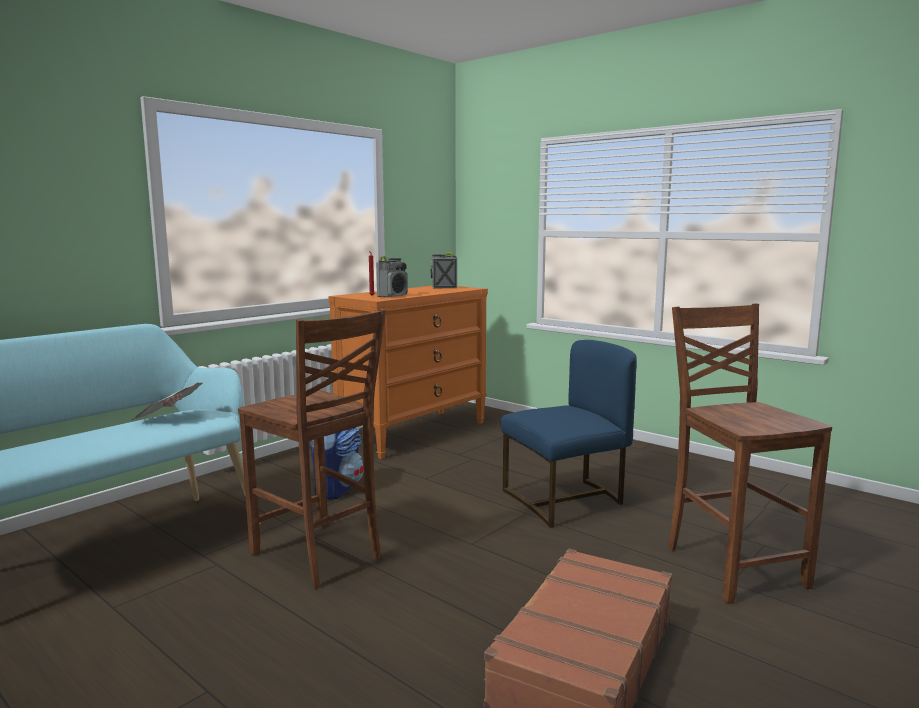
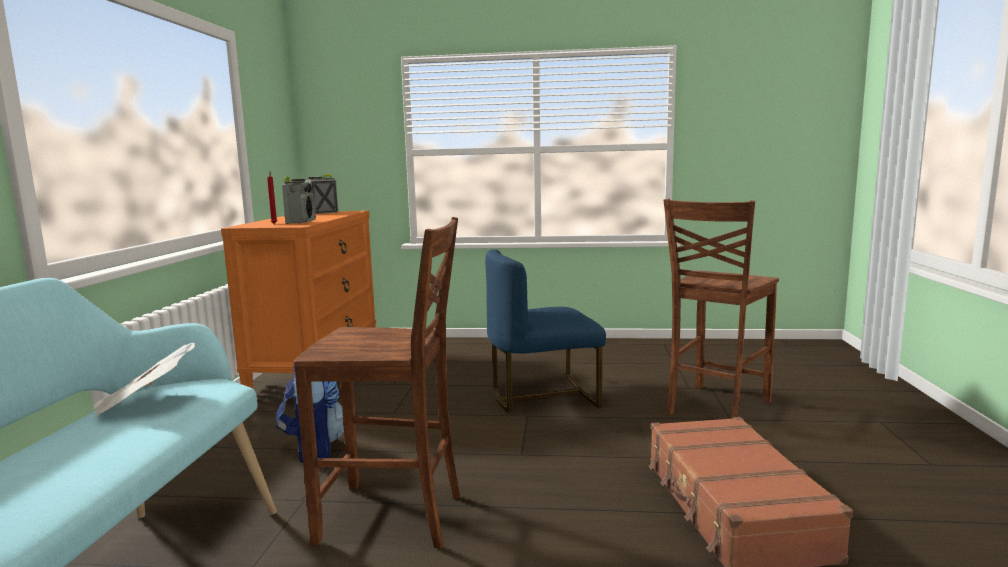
camera: 35 degrees left, 0 degrees up
blue chair [501,340,637,528] -> blue chair turned 135 degrees counterclockwise [485,249,606,413]
brown chair [668,304,832,604] -> brown chair turned 90 degrees counterclockwise [664,199,779,419]

